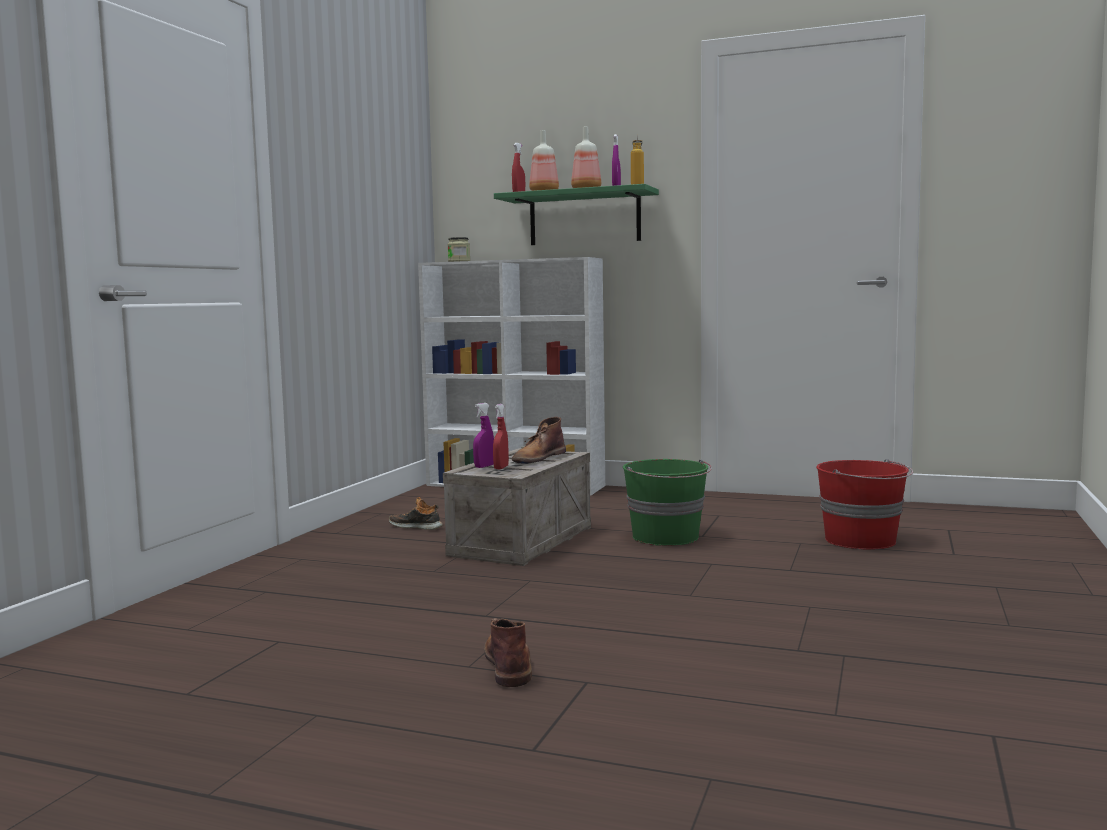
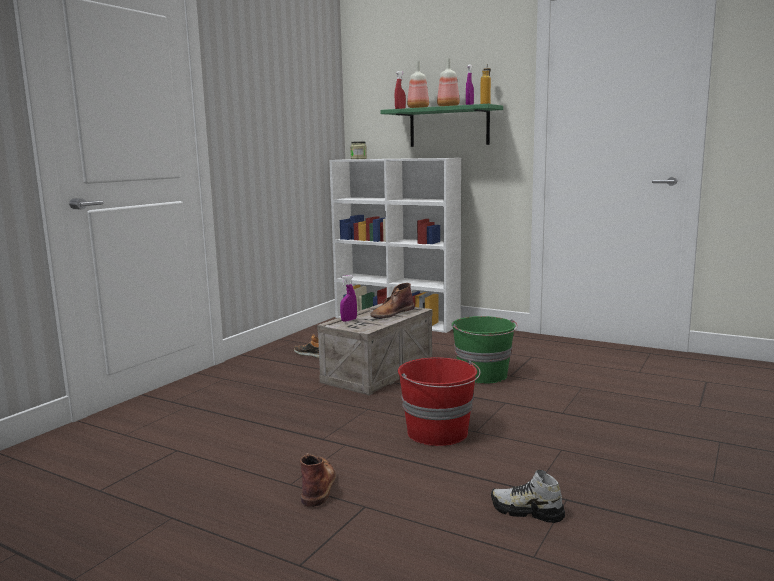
camera: 10 degrees right, 5 degrees up
red spray bottle [493,404,509,469] -> none
red bucket [816,459,913,550] -> red bucket moved to [398,357,481,446]
none -> shoe [491,470,565,523]

